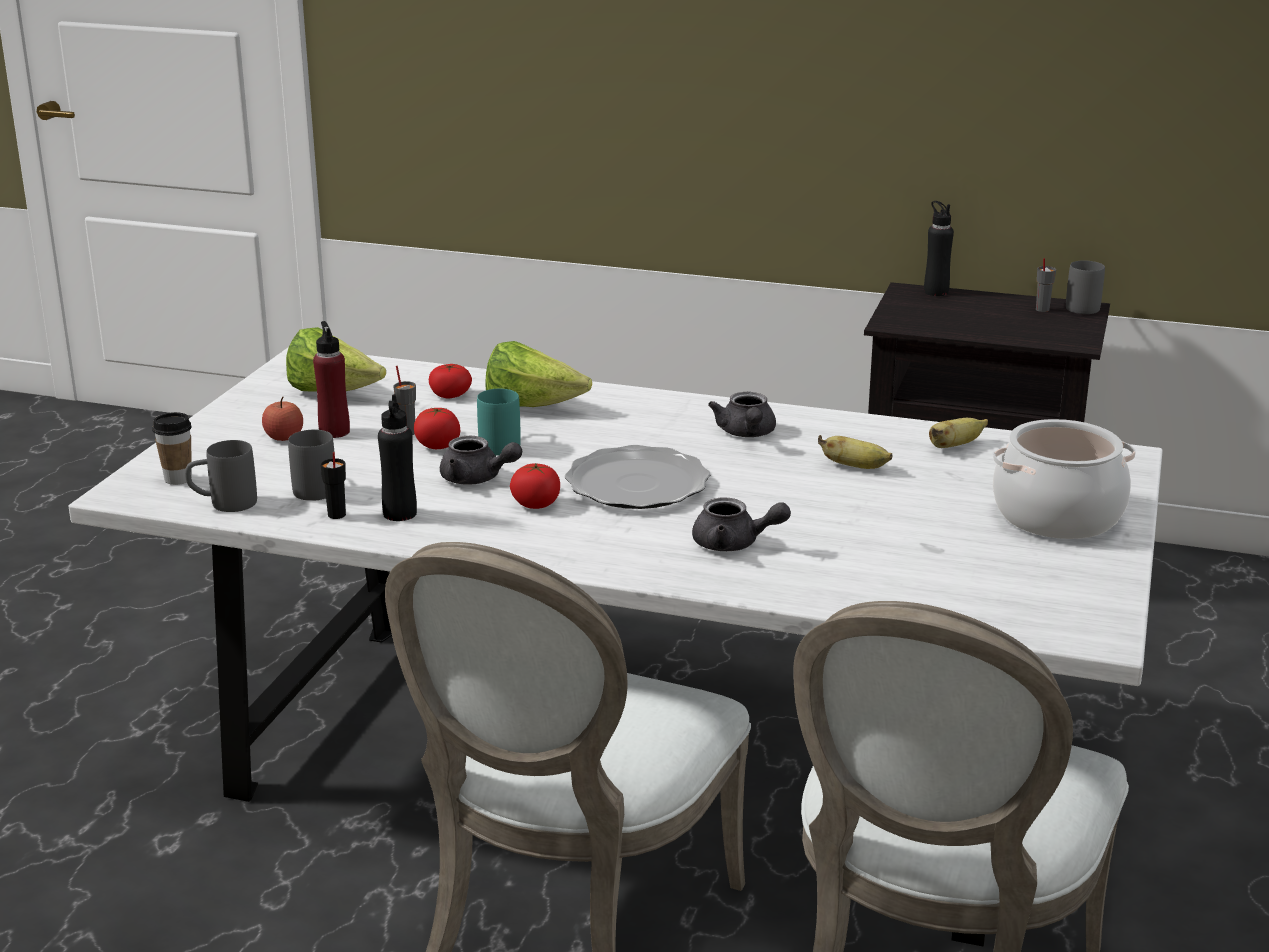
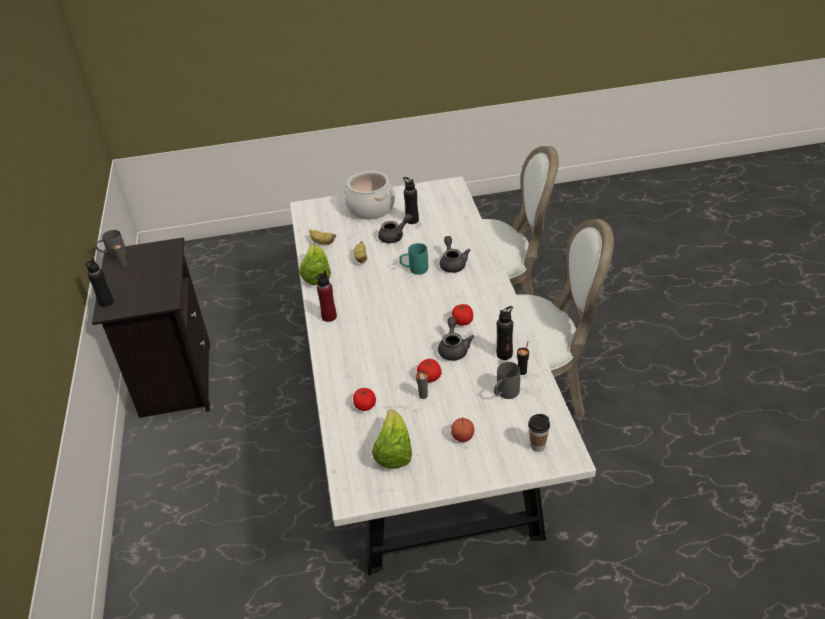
camera: 115 degrees left, 15 degrees up
grey mug [185,440,257,512] -> none
red bottle [313,321,350,438] -> red bottle moved to [316,271,337,322]
turquoise mug [477,389,521,455] -> turquoise mug moved to [399,243,428,275]
lettuce [486,341,592,407] -> lettuce moved to [299,244,331,285]
plate [565,445,711,509] -> none
grey teapot [708,392,776,437] -> grey teapot moved to [378,214,413,243]
none -> black bottle [403,177,419,224]

